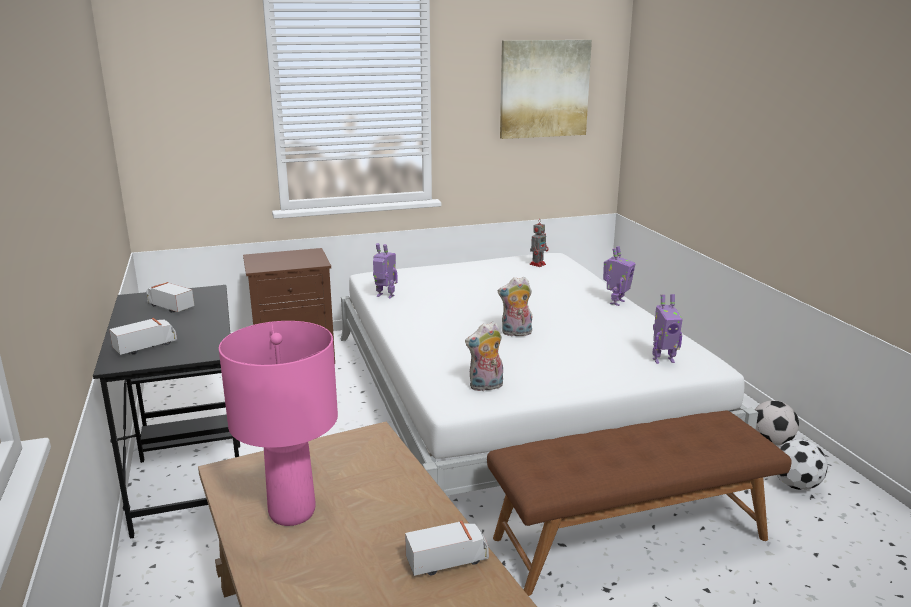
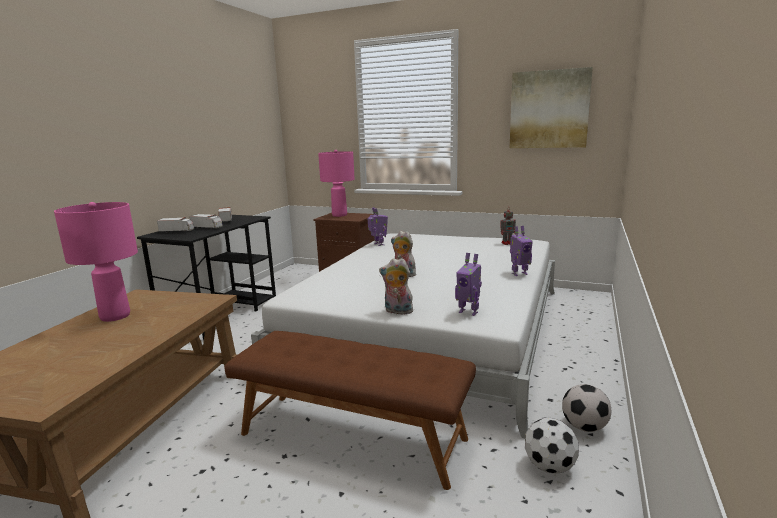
camera: 40 degrees right, 5 degrees down
toy truck [405,521,489,576] -> toy truck moved to [190,214,223,229]
plush toy [465,321,503,392] -> plush toy moved to [379,258,413,314]
none -> pink table lamp [318,150,355,217]

